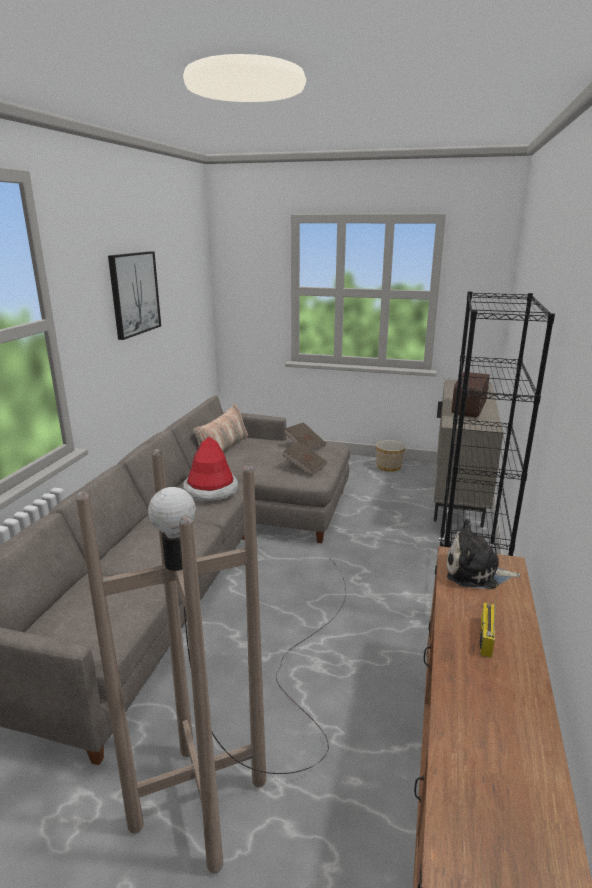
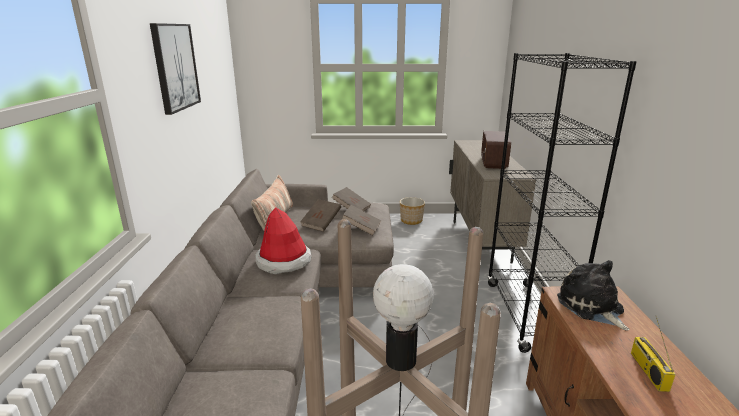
camera: 15 degrees left, 0 degrees up
plush toy [447,519,520,589] -> plush toy turned 75 degrees clockwise [557,260,630,331]
none -> brown book [300,199,341,232]

